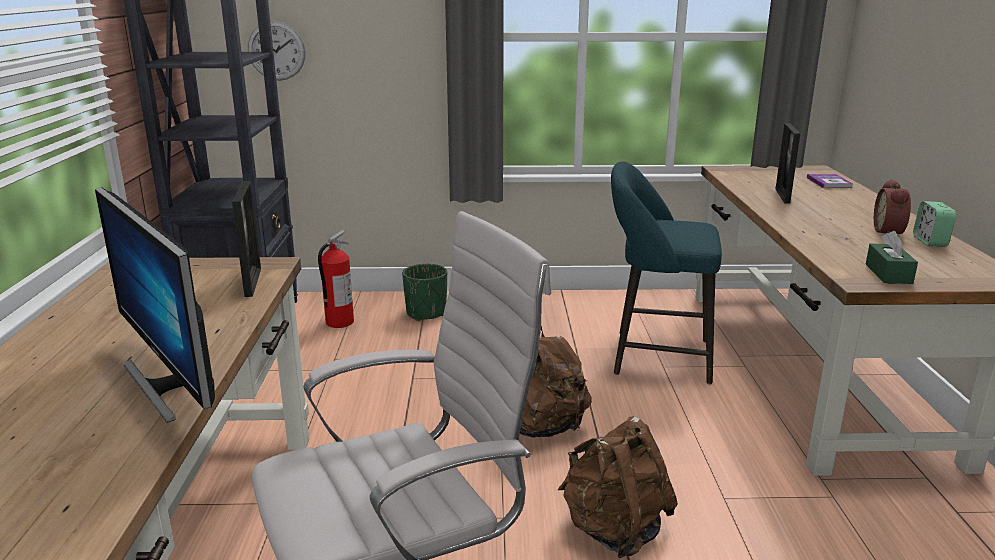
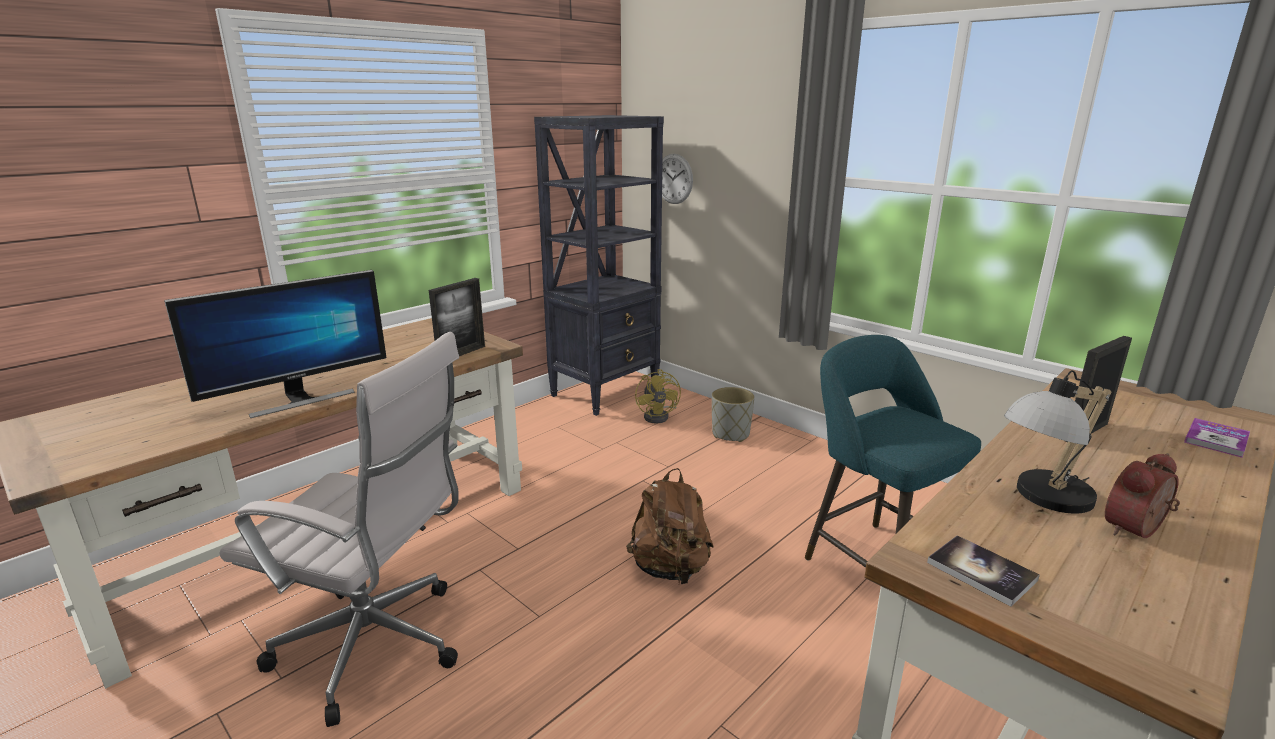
camera: 45 degrees right, 0 degrees up
monitor [95,187,215,423] -> monitor turned 135 degrees counterclockwise [164,270,387,418]
fire extinguisher [318,230,354,328] -> yellow fan [635,369,681,423]
green planter [402,264,447,321] -> grey planter [712,387,755,442]
brown backpack [558,416,678,558] -> none
green tissue box [866,231,918,284] -> book [927,535,1040,607]
alarm clock [913,201,957,247] -> none
none -> table lamp [1004,370,1111,514]

